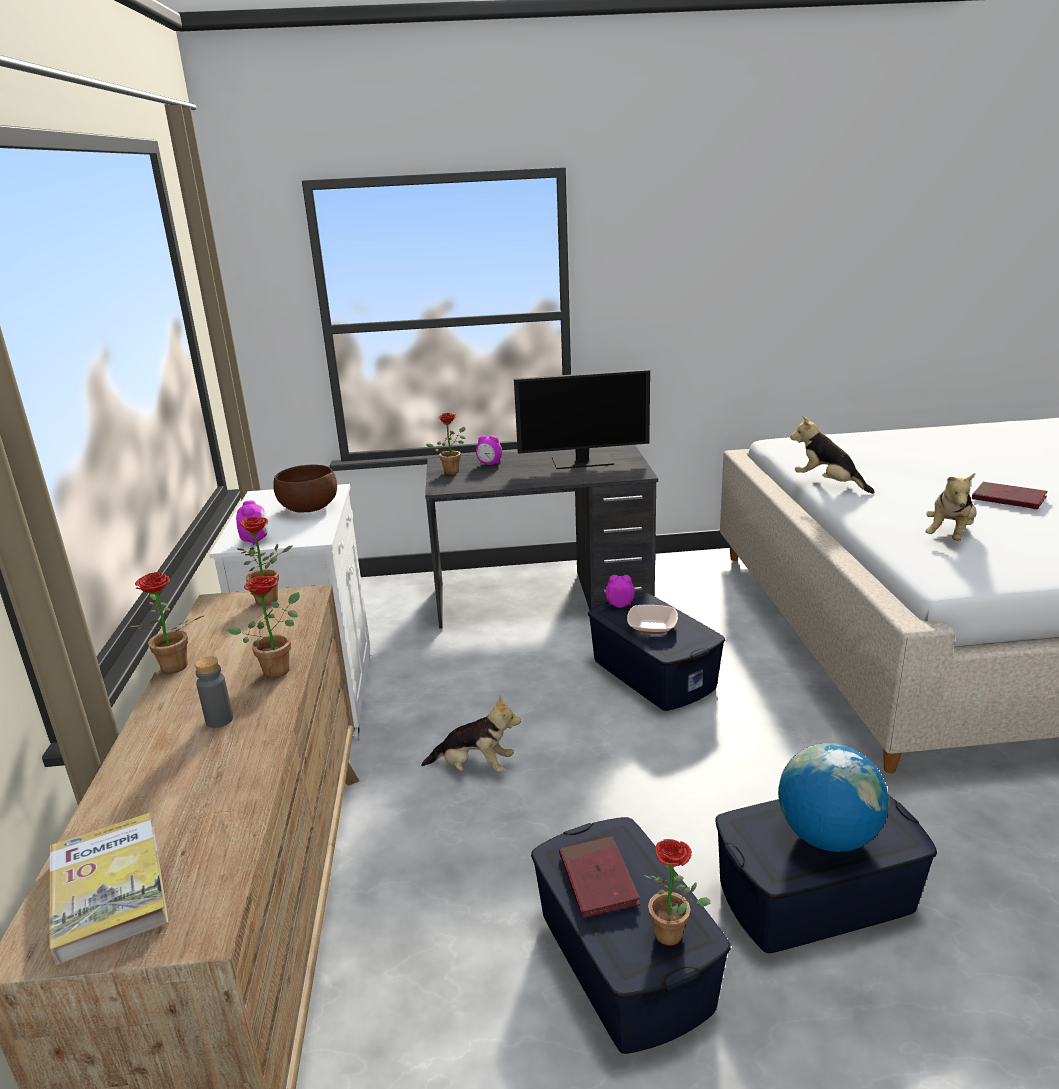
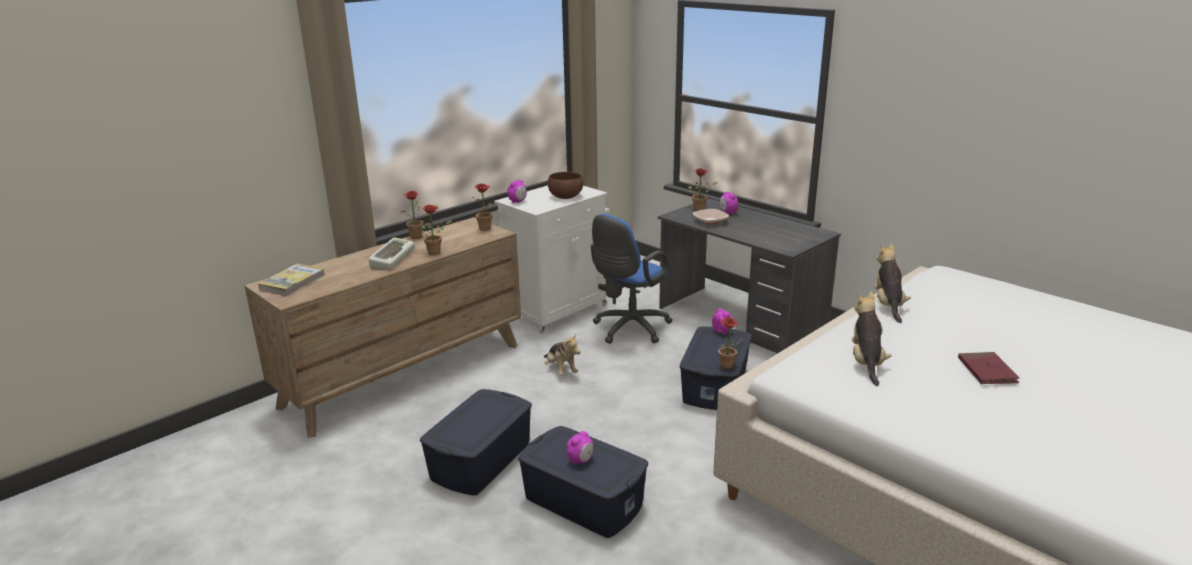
camera: 50 degrees right, 0 degrees up
grey bottle [195,656,233,728] -> keyboard [369,237,415,270]
monitor [514,369,650,469] -> none
red book [559,836,640,918] -> none
bowl [627,605,678,634] -> bowl moved to [693,209,729,225]
potted plant [643,839,711,946] -> potted plant moved to [718,318,744,369]
globe [778,743,889,852] -> alarm clock [566,431,594,465]
plush toy [925,473,977,541] -> plush toy turned 105 degrees clockwise [852,292,892,386]
none -> blue office chair [591,214,673,344]

